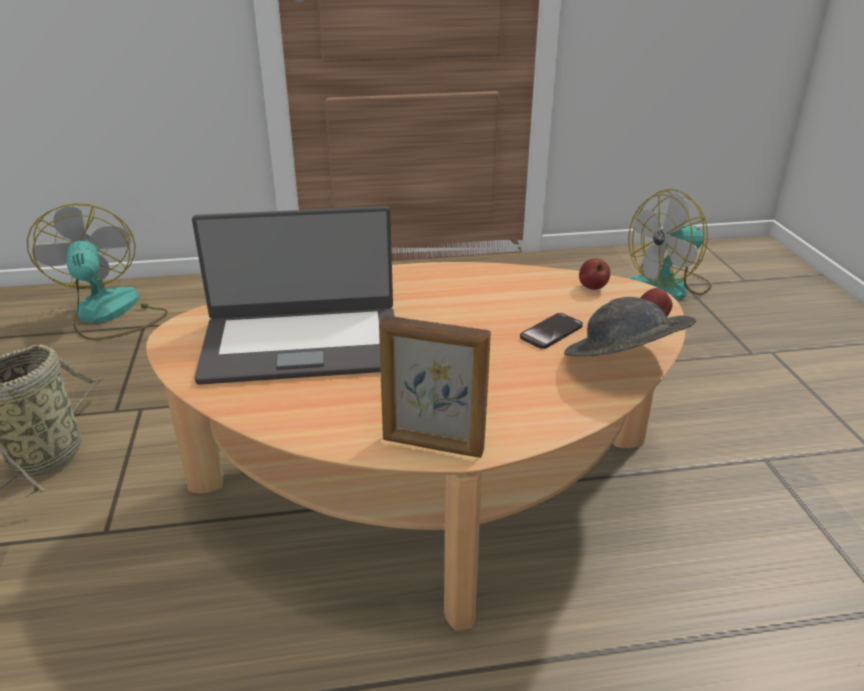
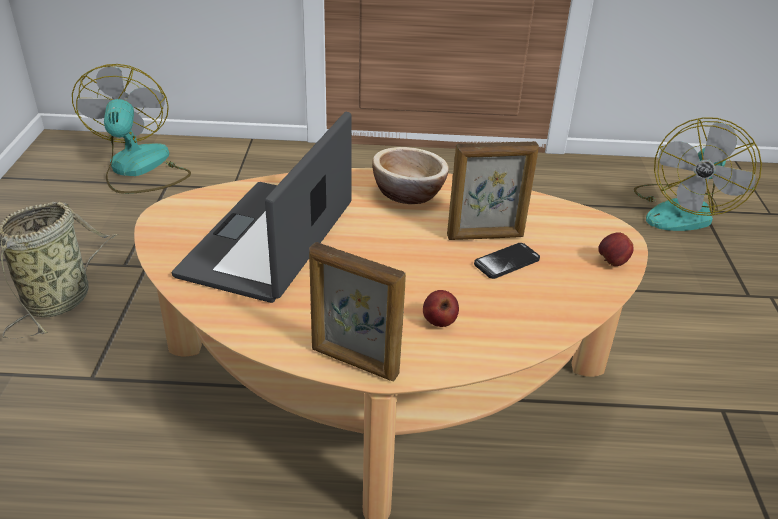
camera: 10 degrees right, 5 degrees up
laptop [192,206,395,385] -> laptop turned 105 degrees clockwise [172,112,352,303]
grey hat [564,297,696,356] -> none
apple [579,258,610,290] -> apple moved to [423,290,459,327]
fan [628,189,712,301] -> fan turned 45 degrees counterclockwise [634,117,762,231]
none -> bowl [372,147,449,204]
none -> picture frame [447,141,539,240]

